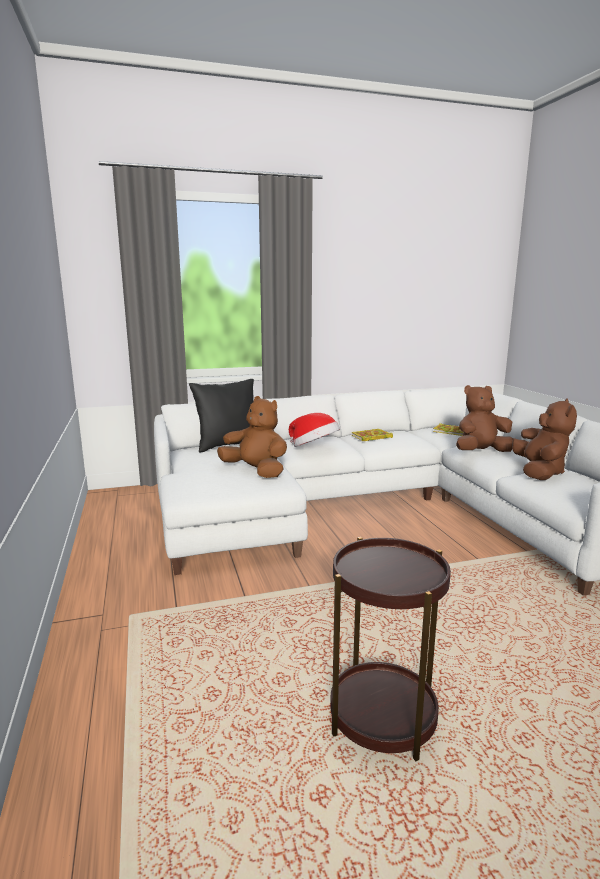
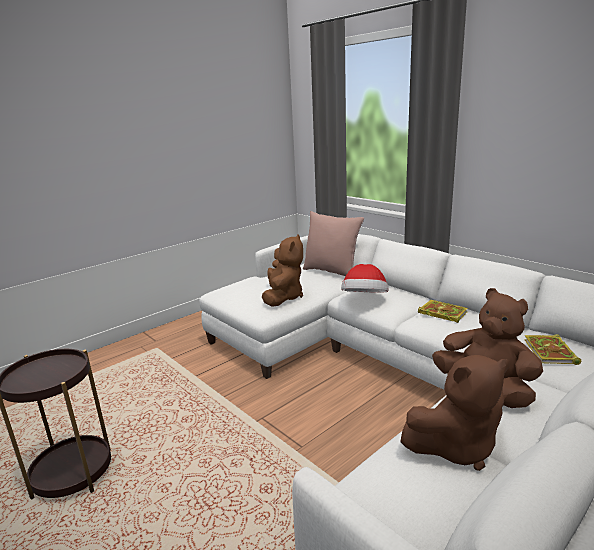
camera: 65 degrees right, 5 degrees up
black pillow [189,379,254,453] -> pink pillow [303,211,364,276]

